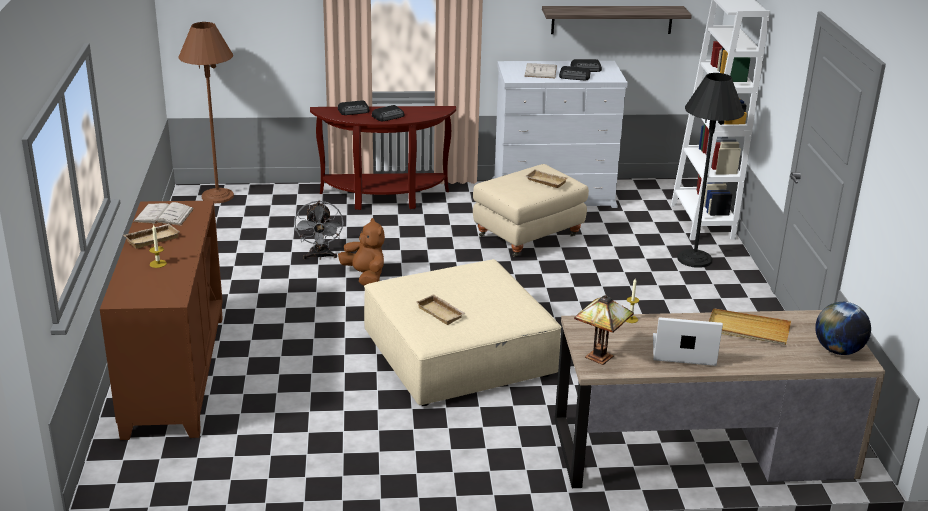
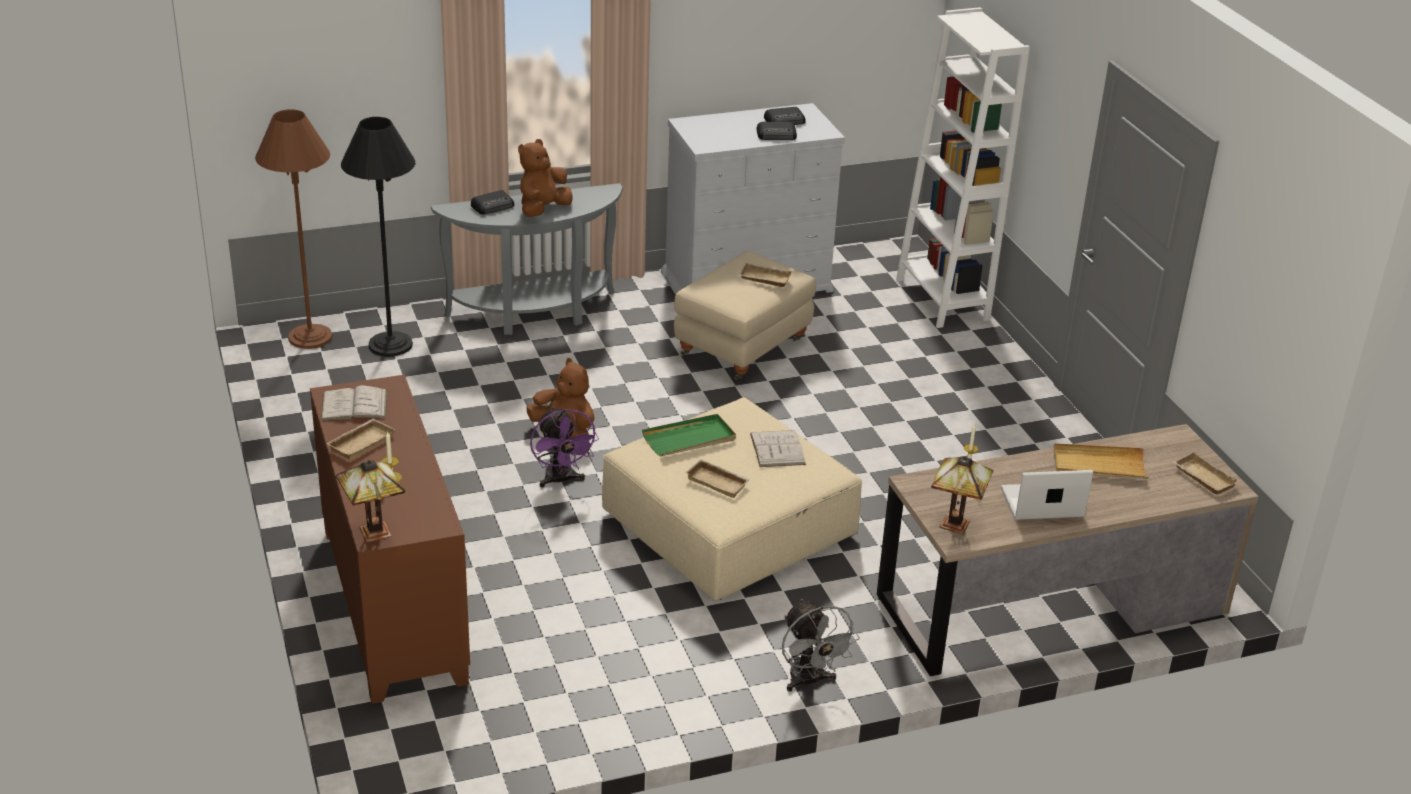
camera: 15 degrees left, 5 degrees up
grey fan [294,200,343,260] -> grey fan moved to [782,599,860,692]
brown console table [310,106,456,210] -> grey console table [431,183,623,335]
radio [372,105,405,122] -> brown plush toy [518,139,573,217]
white book [524,63,557,78] -> white book moved to [750,430,806,467]
shelf [542,6,692,34] -> none
black floor lamp [677,73,744,268] -> black floor lamp moved to [341,117,415,357]
globe [815,302,871,355] -> beige tray [1173,452,1240,495]
none -> table lamp [336,460,405,542]
none -> purple fan [530,407,599,487]
none -> green tray [642,414,736,456]

